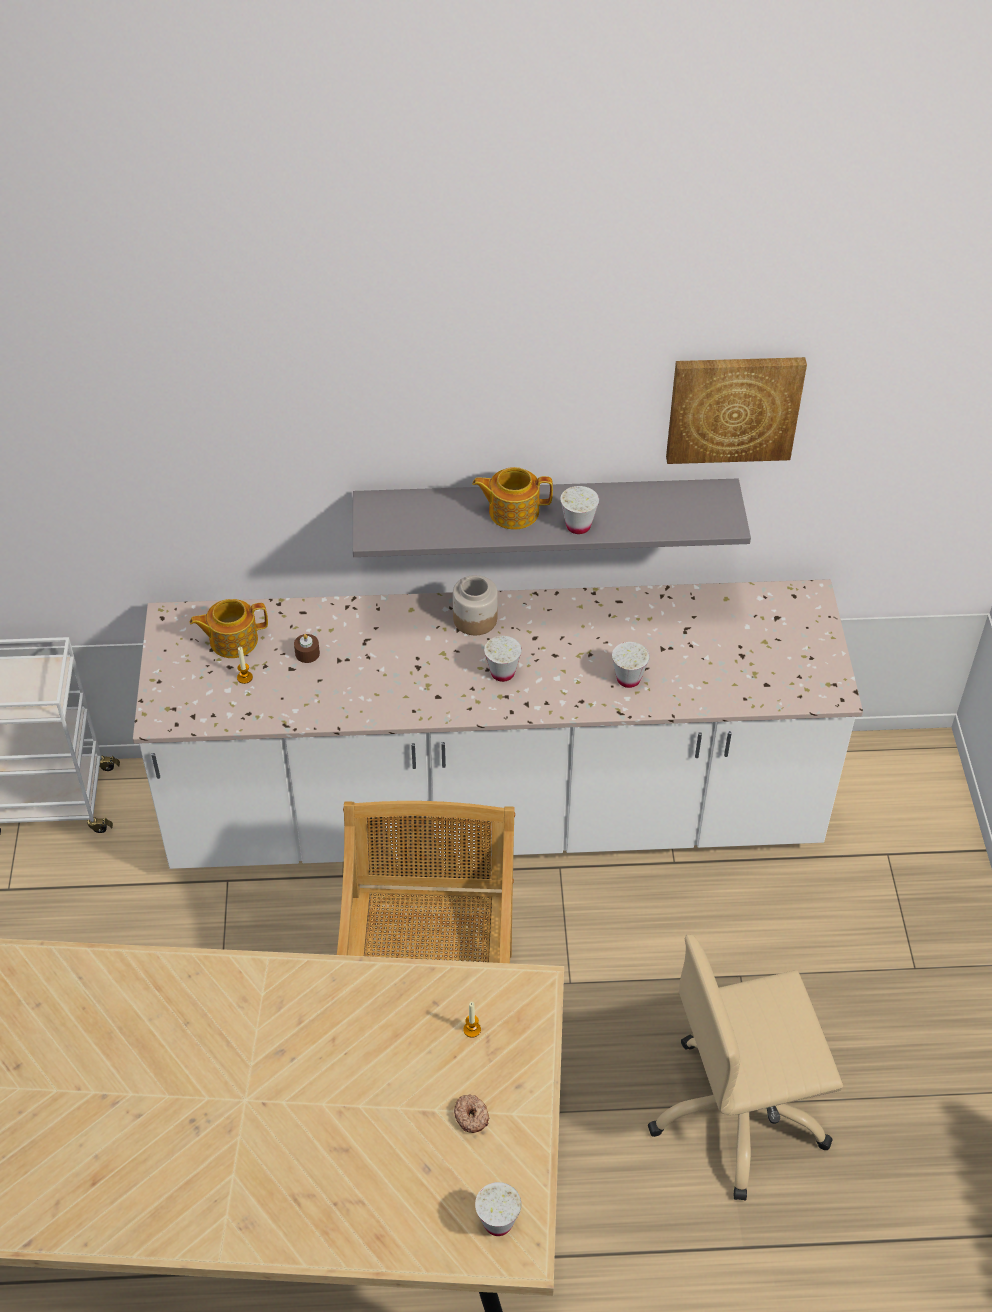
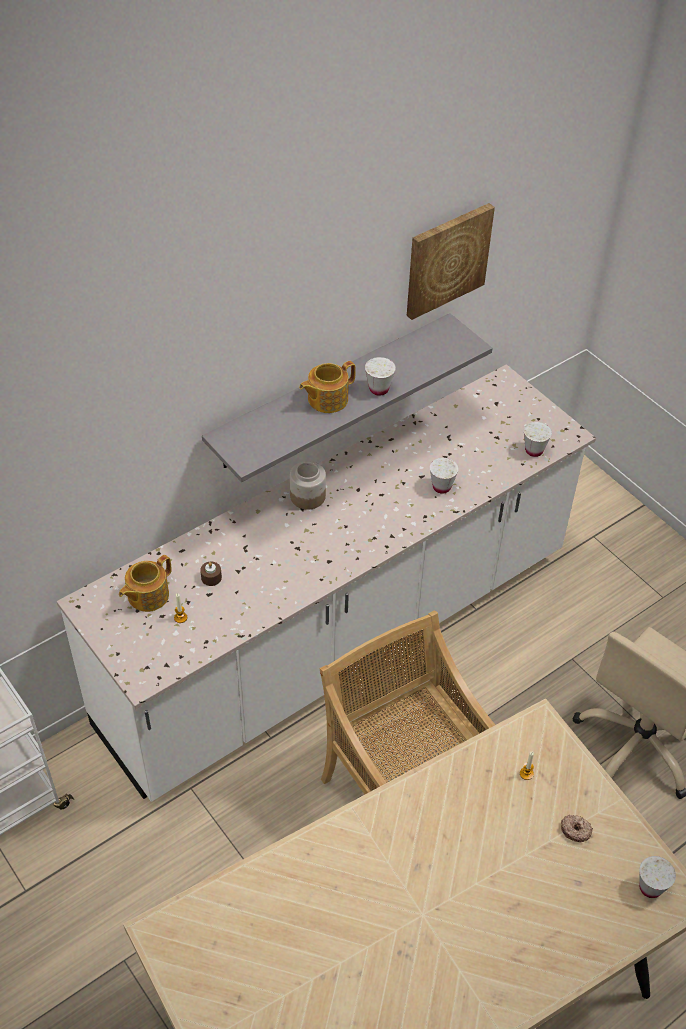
camera: 35 degrees left, 0 degrees up
white cup [484,636,522,682] -> white cup moved to [524,422,552,457]

